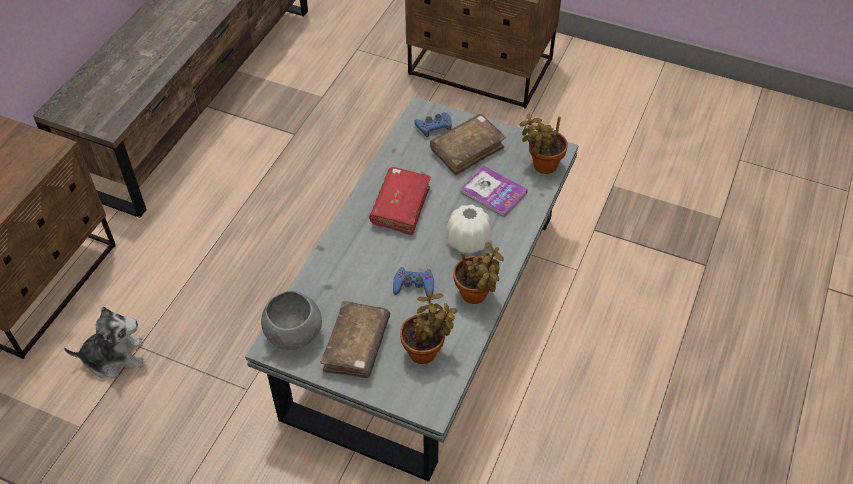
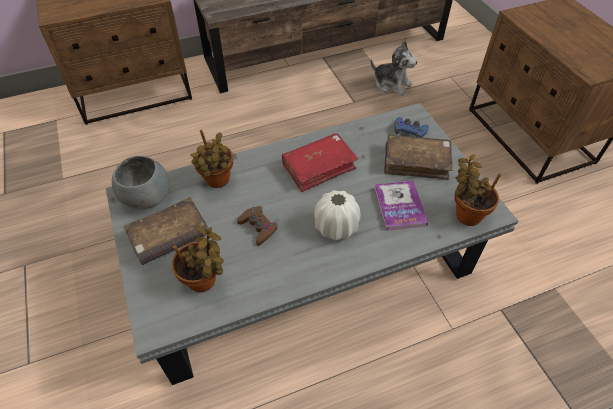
camera: 45 degrees right, 0 degrees up
plush toy [64,307,144,378] -> plush toy moved to [371,41,418,96]
blue game controller [393,267,434,297] -> brown game controller [237,206,278,246]
potted plant [453,242,504,304] -> potted plant moved to [190,129,233,188]

